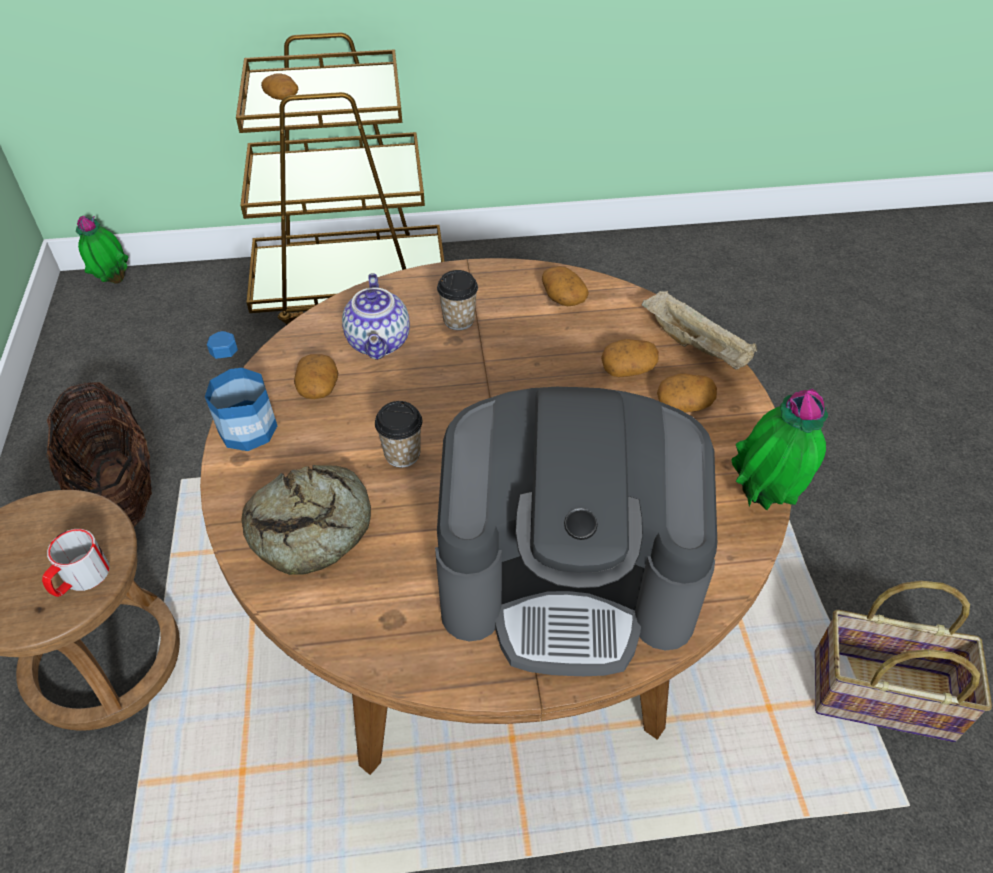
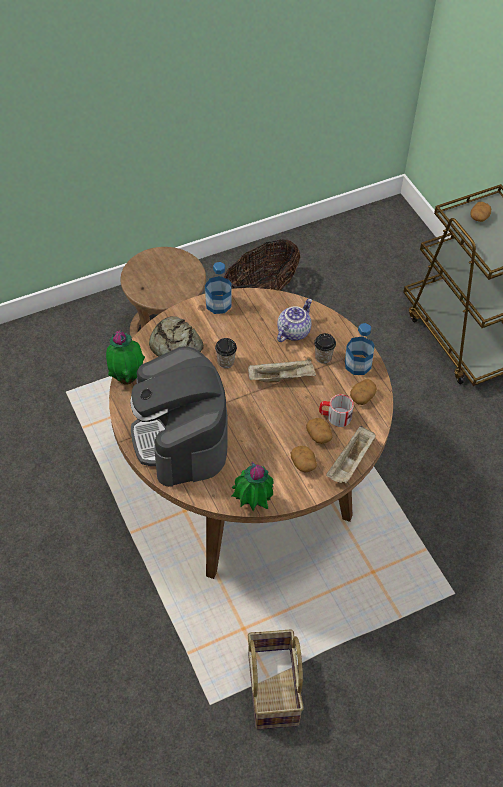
camera: 70 degrees right, 5 degrees up
mug [42,529,110,597] -> mug moved to [319,394,354,427]
potted plant [76,216,128,284] -> potted plant moved to [106,330,145,385]
potato [294,354,338,399] -> none
teapot [342,273,410,360] -> teapot turned 150 degrees clockwise [277,299,312,342]
none -> beige tray [248,358,316,383]
none -> bottle [345,323,375,375]

